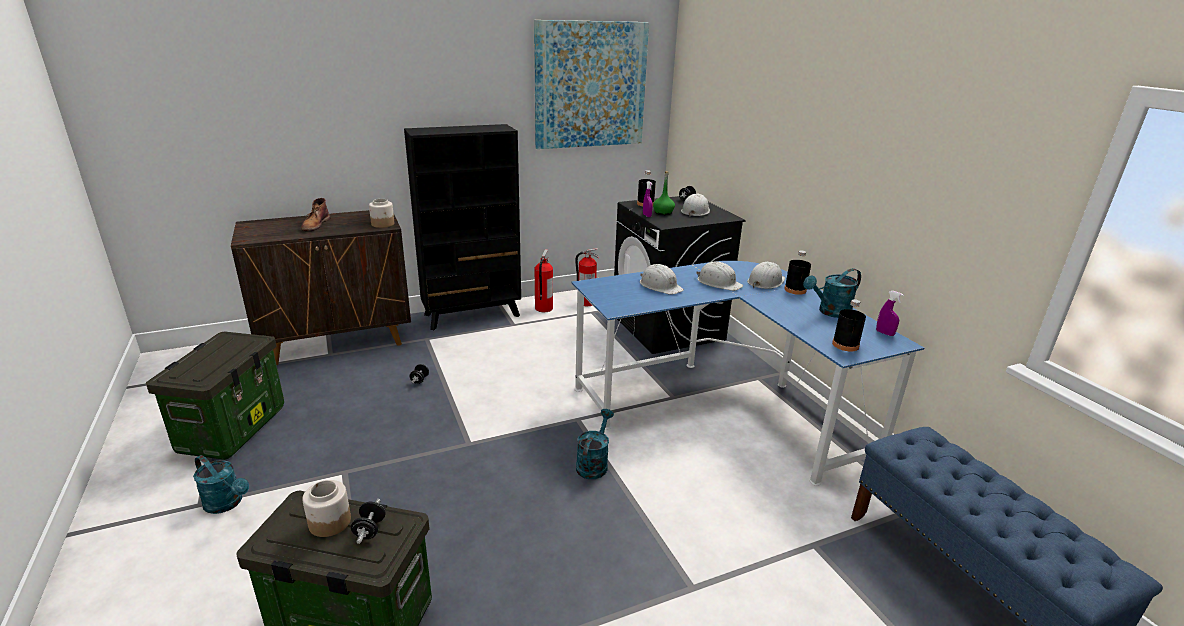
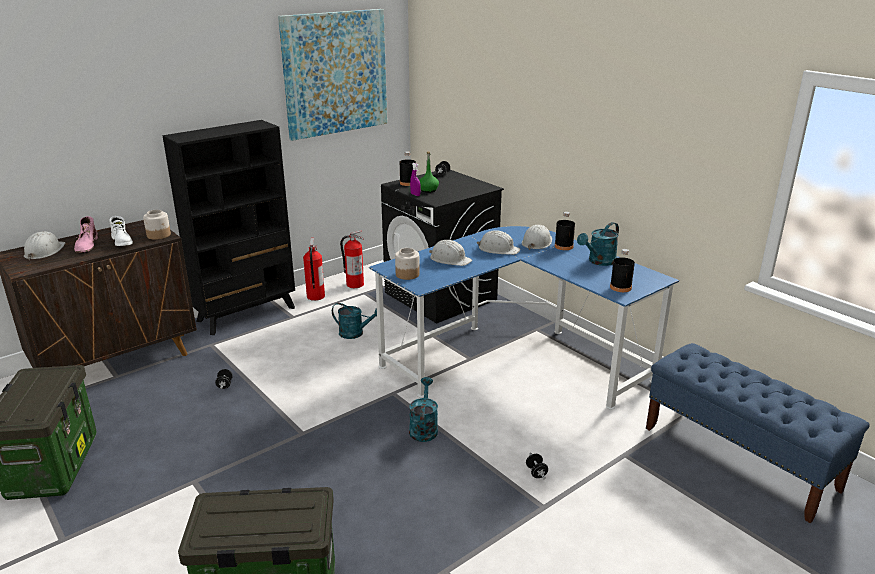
camera: 15 degrees left, 0 degrees up
turquoise watering can [193,455,249,514] -> turquoise watering can moved to [332,303,377,339]
brown boot [301,198,331,231] -> pink boot [74,216,99,253]
jar [302,480,351,537] -> jar moved to [395,248,420,280]
black dumbbell [351,499,385,544] -> black dumbbell moved to [526,453,548,480]
white hard hat [681,194,710,217] -> white hard hat moved to [24,231,65,260]
purple spray bottle [876,291,904,336] -> none
none -> white boot [109,216,133,246]

